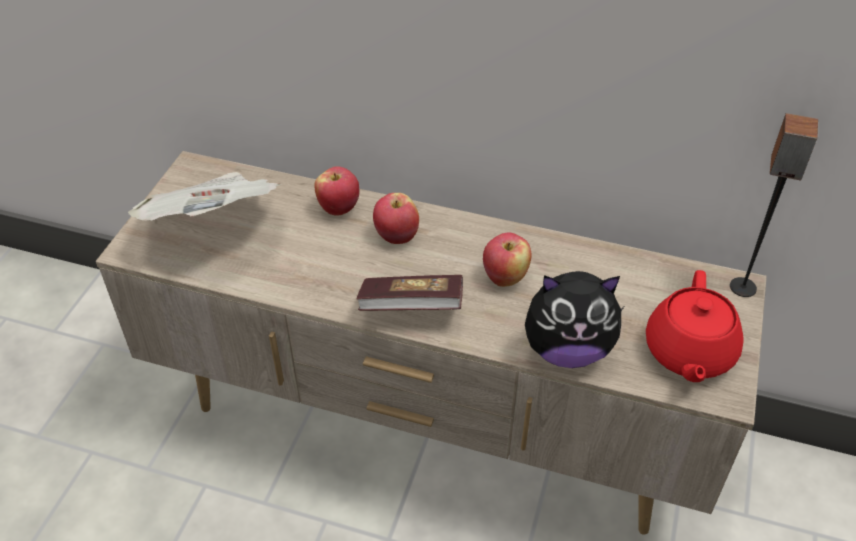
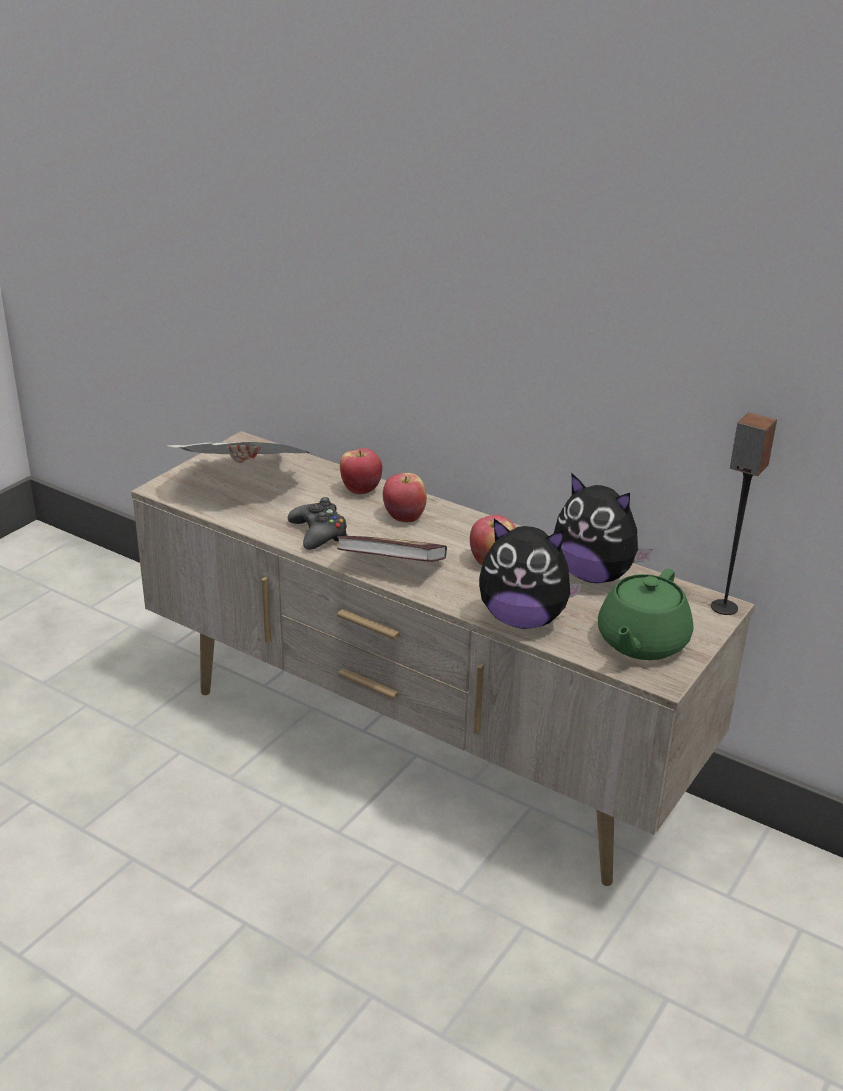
camera: 15 degrees right, 15 degrees down
red teapot [646,270,744,382] -> green teapot [598,569,693,660]
none -> black game controller [288,497,348,550]
none -> plush toy [554,474,653,583]

